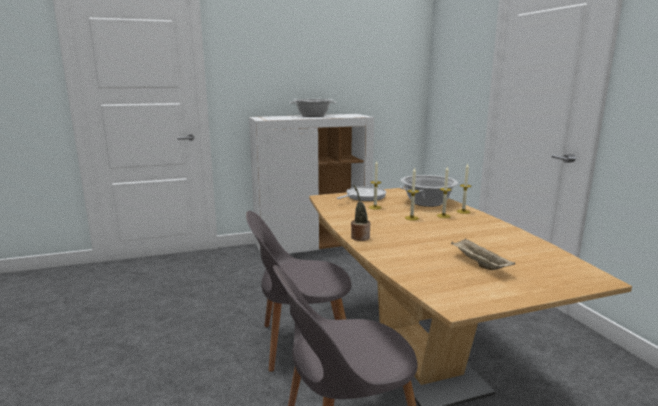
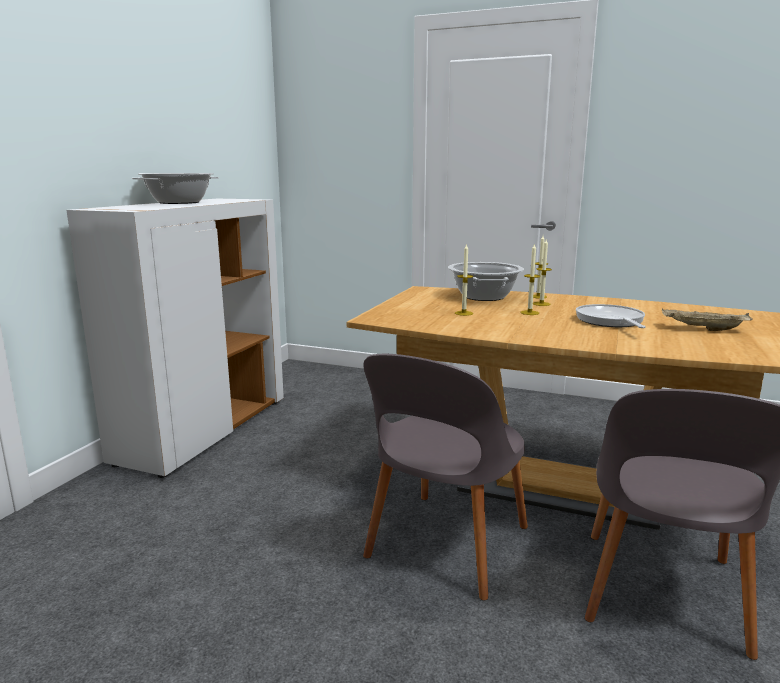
camera: 50 degrees left, 0 degrees up
frying pan [337,186,386,201] -> frying pan moved to [576,304,646,328]
potted plant [351,185,370,241] -> none

